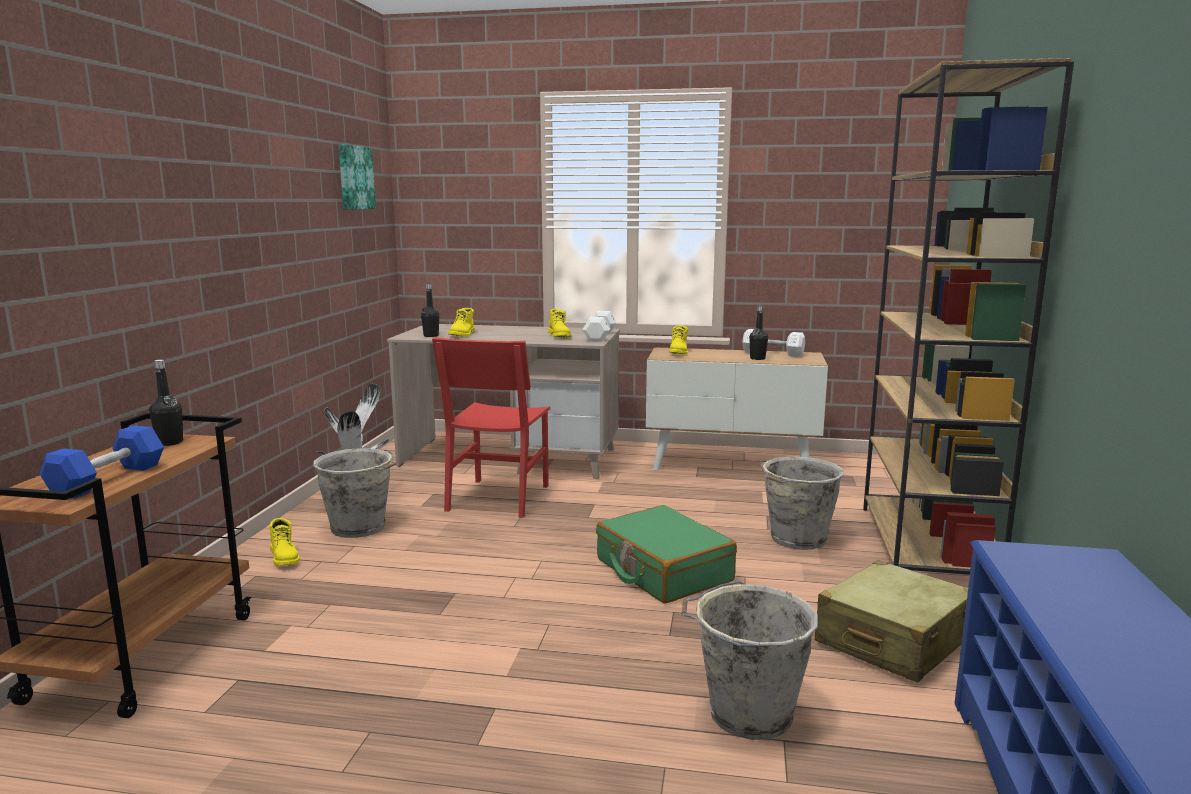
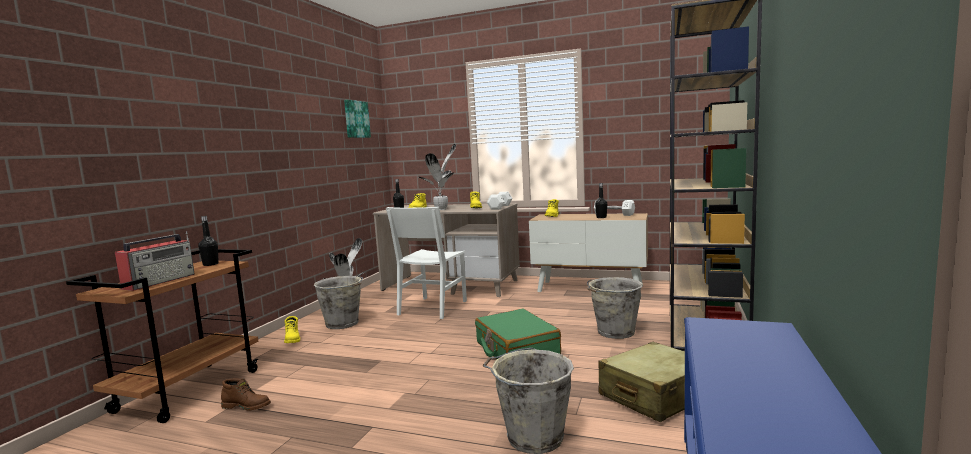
camera: 10 degrees right, 5 degrees down
blue dumbbell [40,425,164,499] -> radio [115,231,195,291]
red chair [432,337,550,518] -> white chair [386,207,467,319]
none -> brown boot [221,379,271,411]
none -> potted plant [418,144,456,210]

